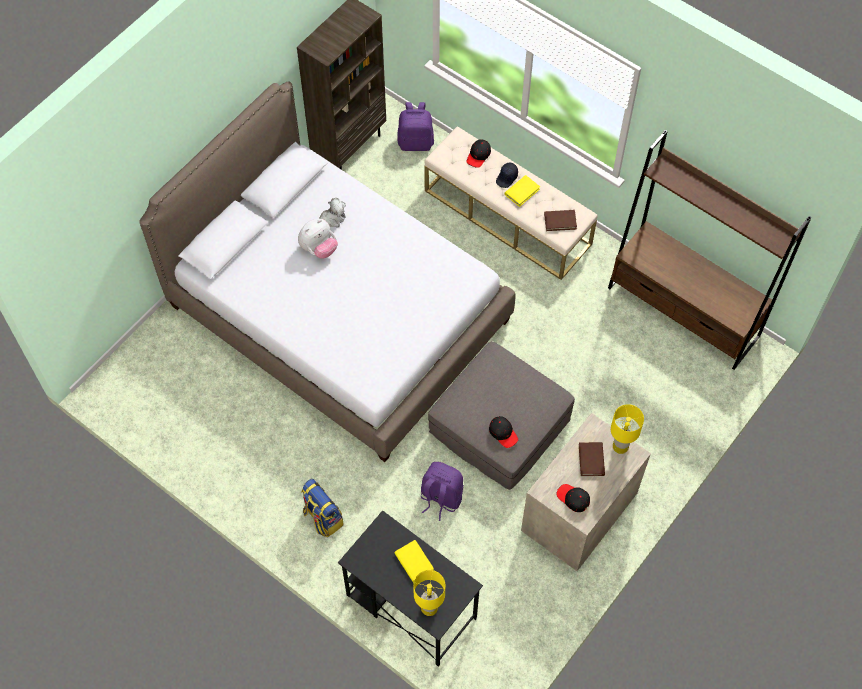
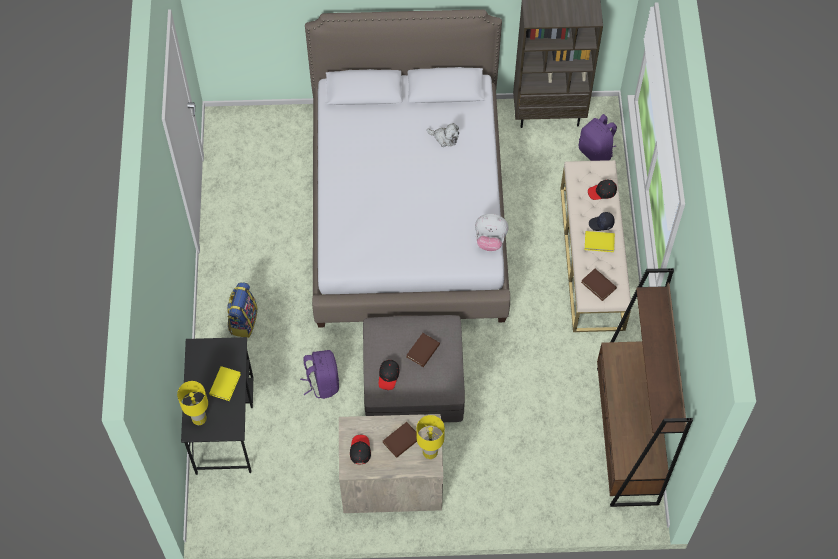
camera: 50 degrees right, 0 degrees up
plush toy [298,219,338,259] -> plush toy moved to [475,214,508,251]
none -> brown book [406,333,440,367]

